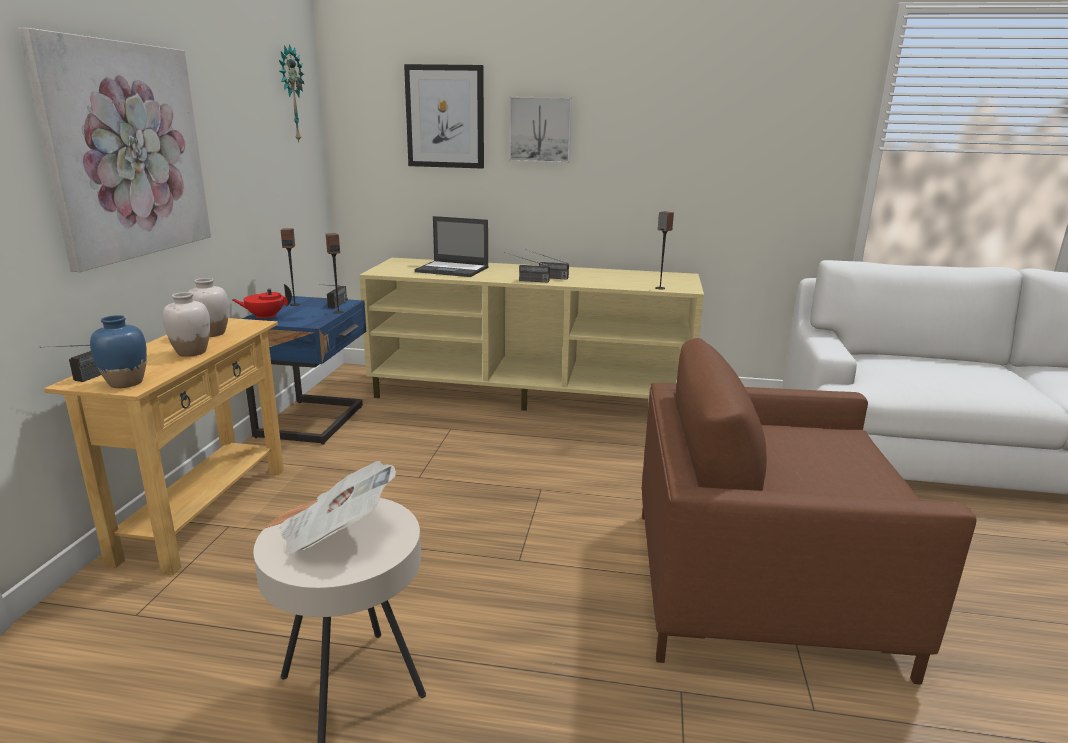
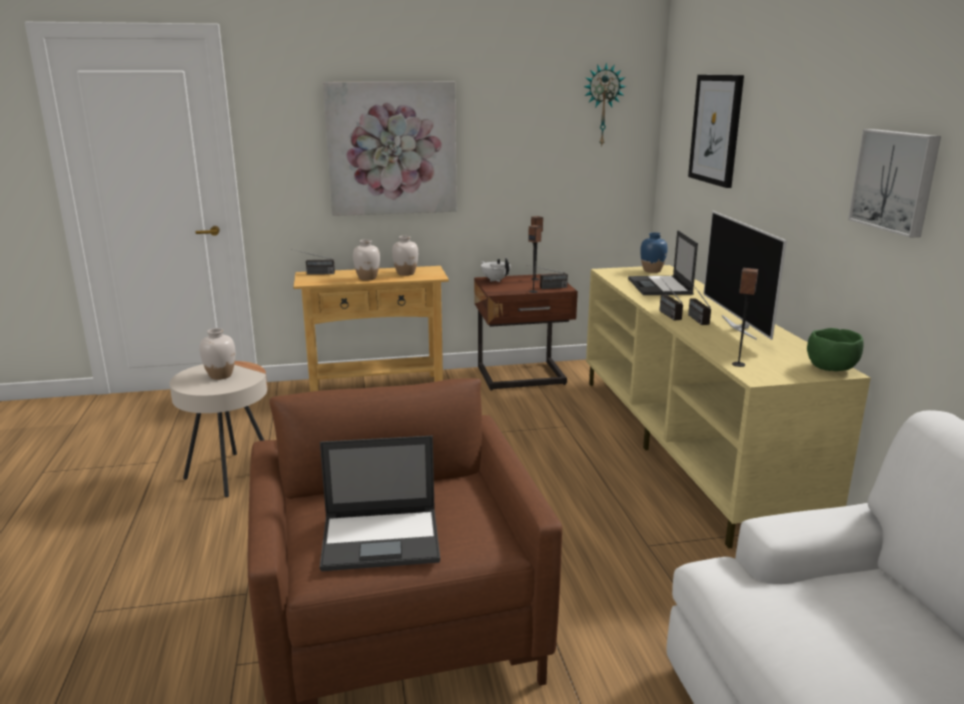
camera: 70 degrees right, 0 degrees up
blue vase [90,315,147,388] -> blue vase moved to [640,232,668,273]
red teapot [232,284,292,320] -> white teapot [481,258,511,282]
blue nightstand [242,296,366,445] -> brown nightstand [474,273,578,391]
newspaper [279,461,396,556] -> white vase [199,328,235,380]
picture [509,97,572,163] -> picture moved to [848,129,941,238]
none -> laptop [320,436,440,571]
none -> television [703,211,787,340]
none -> green bowl [807,328,863,371]

